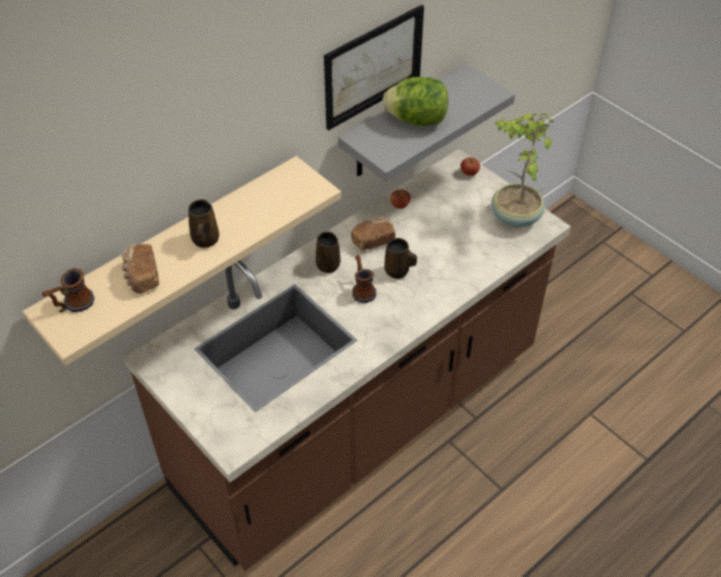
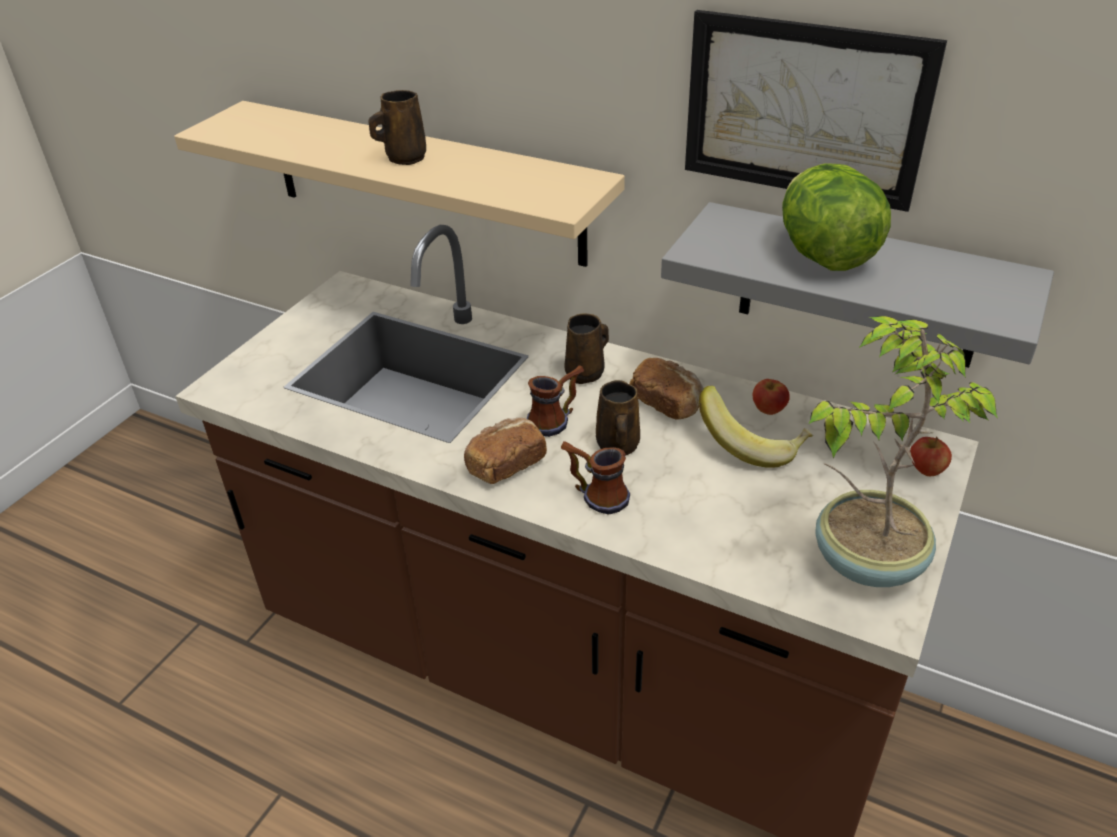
camera: 70 degrees right, 10 degrees down
mug [42,268,94,312] -> mug moved to [561,441,630,515]
bread [122,244,159,294] -> bread moved to [464,417,547,484]
none -> banana [699,385,813,468]

